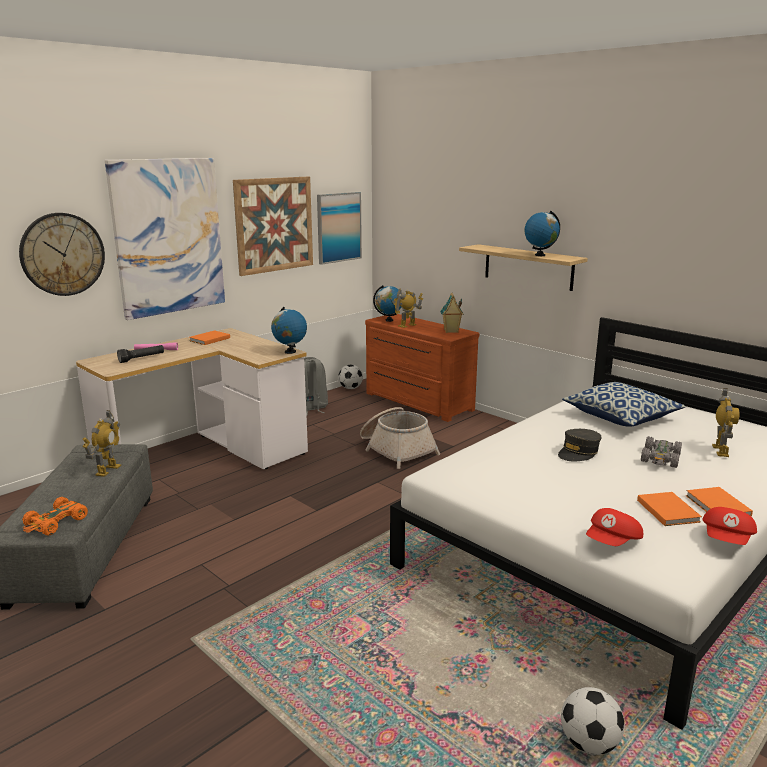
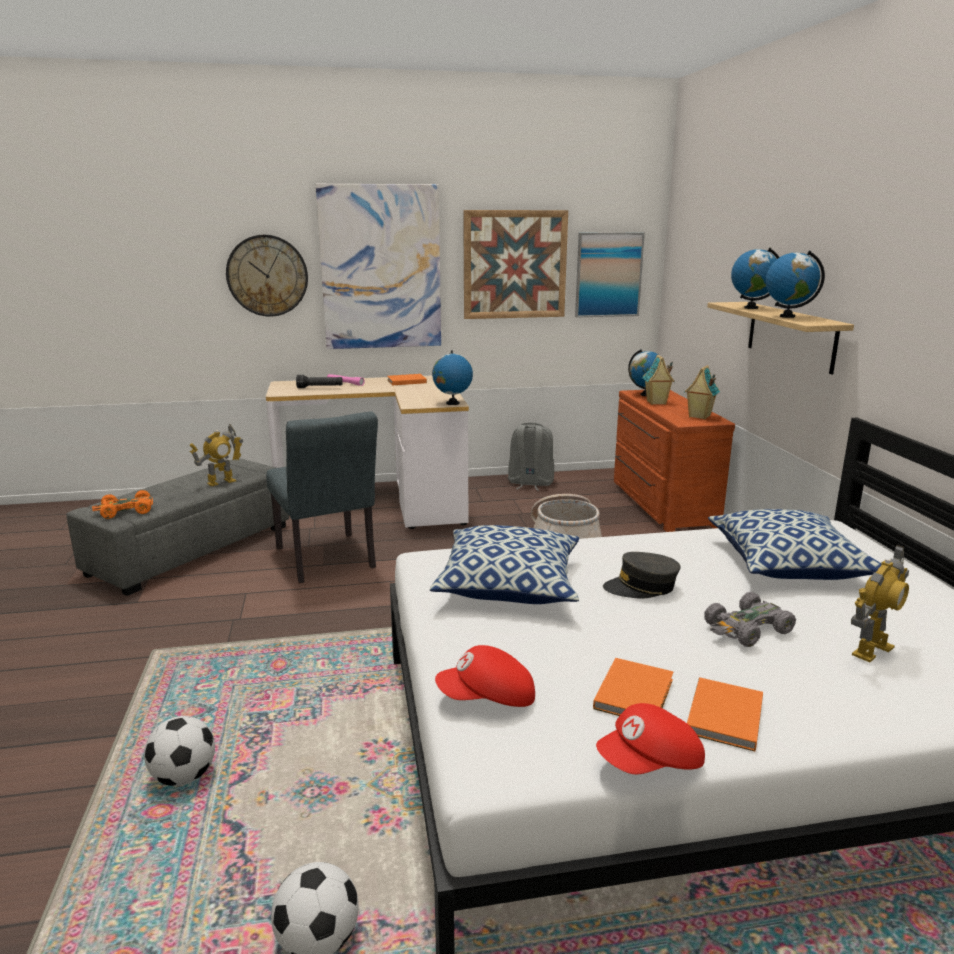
camera: 35 degrees right, 0 degrees up
football [338,365,363,389] -> football moved to [144,716,215,786]
toy robot [392,288,423,328] -> toy house [643,355,675,405]
none -> grey chair [266,412,378,583]
none -> pillow [430,525,579,604]
none -> globe [731,247,779,309]

